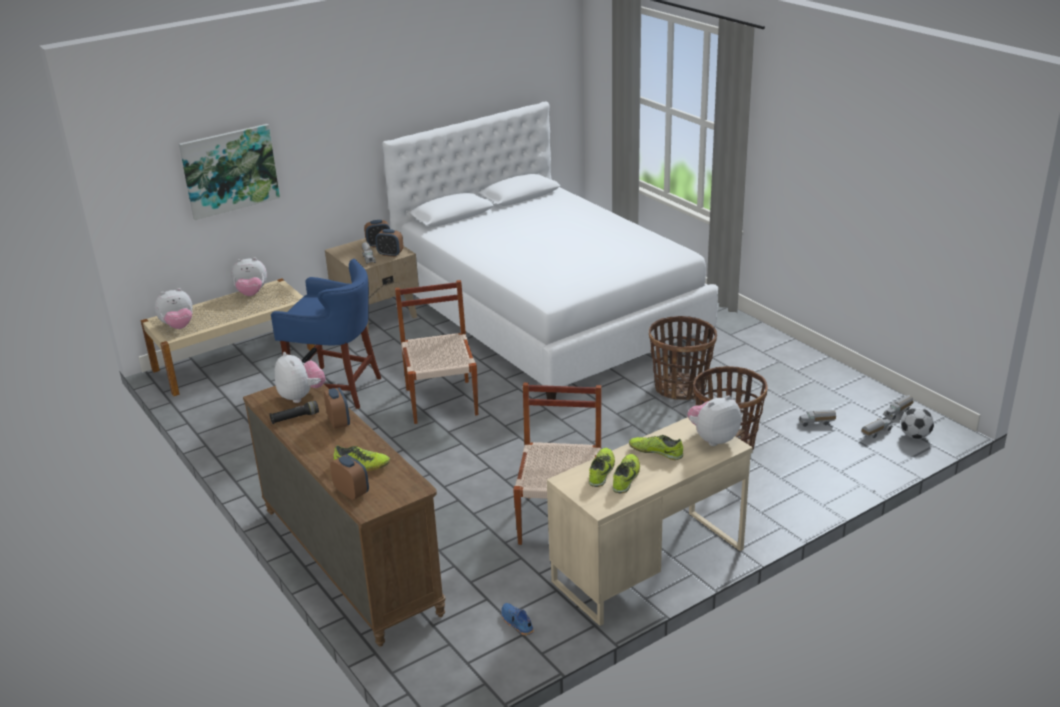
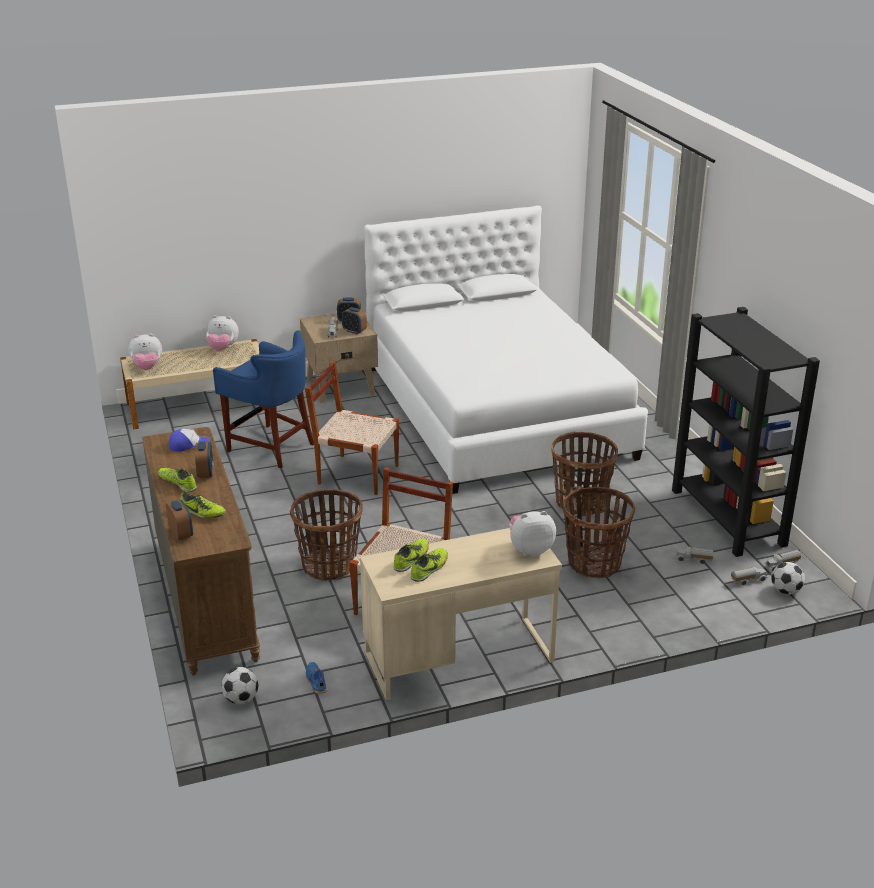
camera: 15 degrees right, 0 degrees up
picture [179,124,280,220] -> none
black flashlight [270,401,319,424] -> none
plush toy [275,352,326,403] -> cap [169,429,210,452]
chair [395,280,478,424] -> chair turned 75 degrees counterclockwise [305,362,399,495]
shoe [629,435,683,460] -> shoe moved to [158,468,197,492]
none -> football [221,667,258,704]
none -> basket [290,489,363,581]
none -> black bookcase [672,307,820,557]

